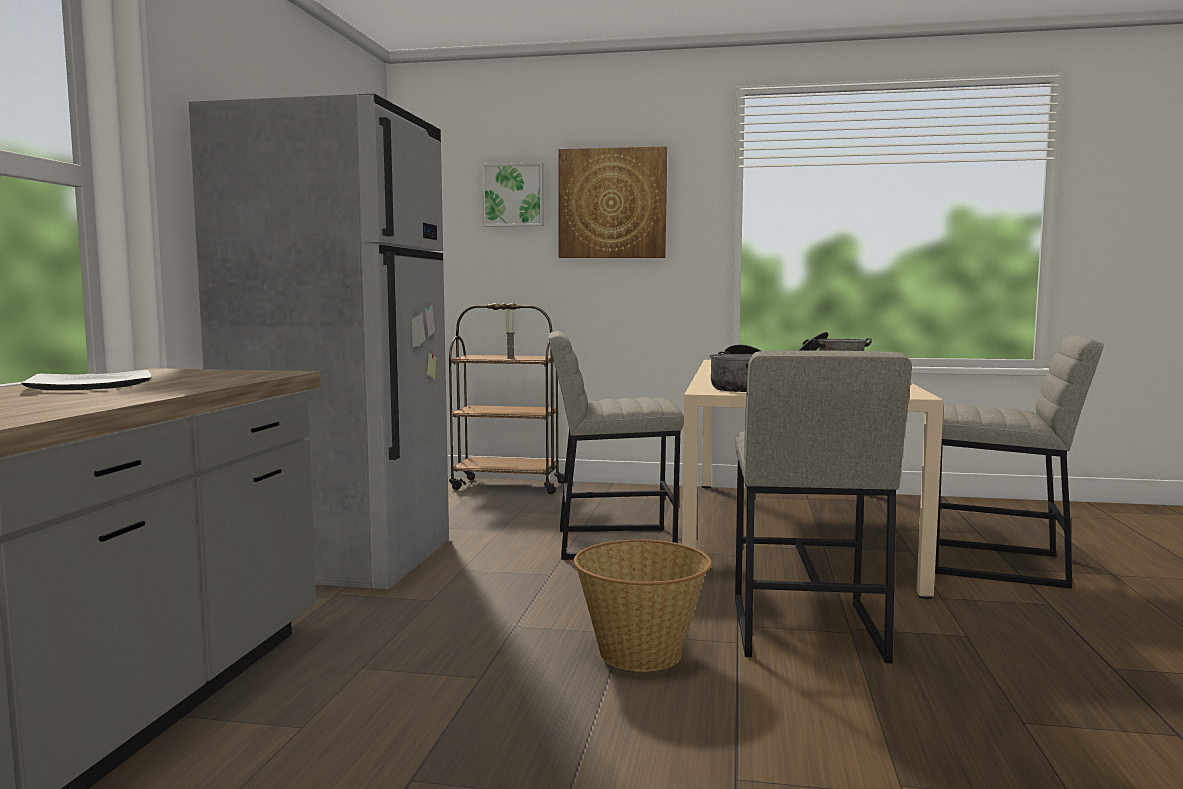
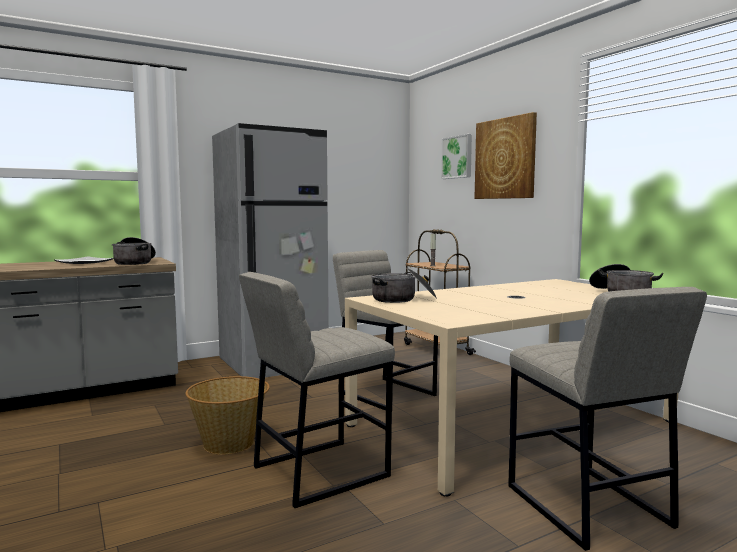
camera: 50 degrees right, 0 degrees up
none -> cooking pot [112,237,156,265]

